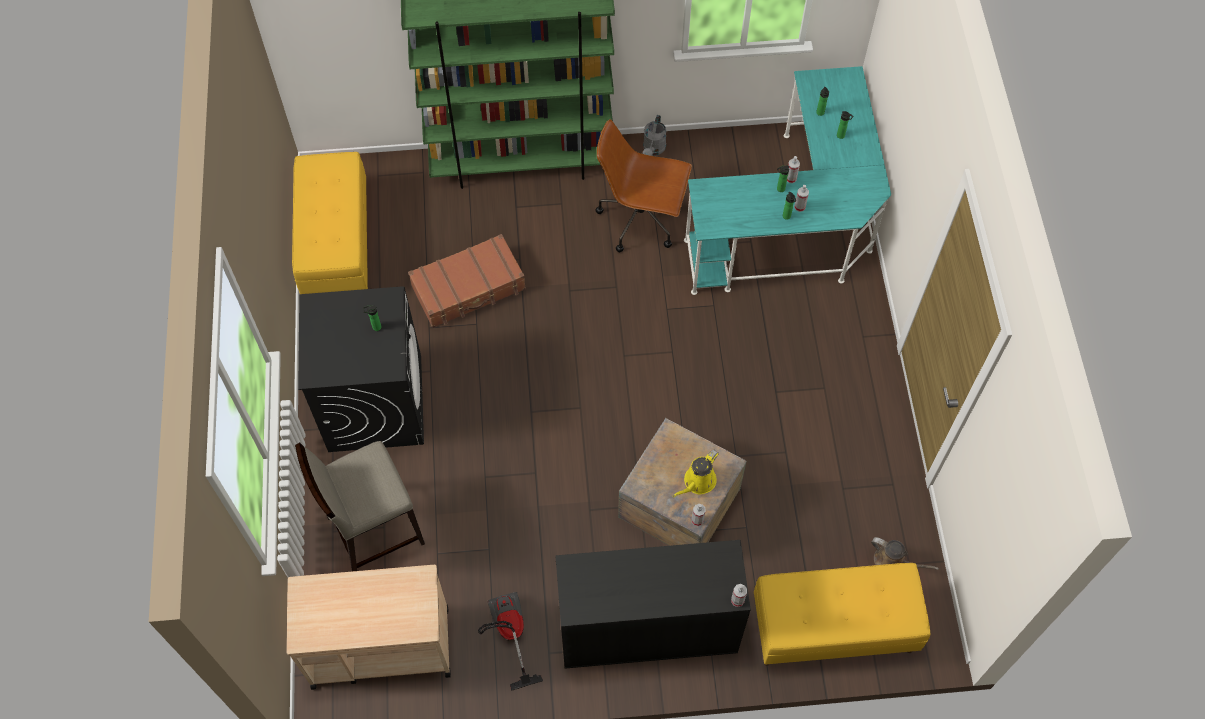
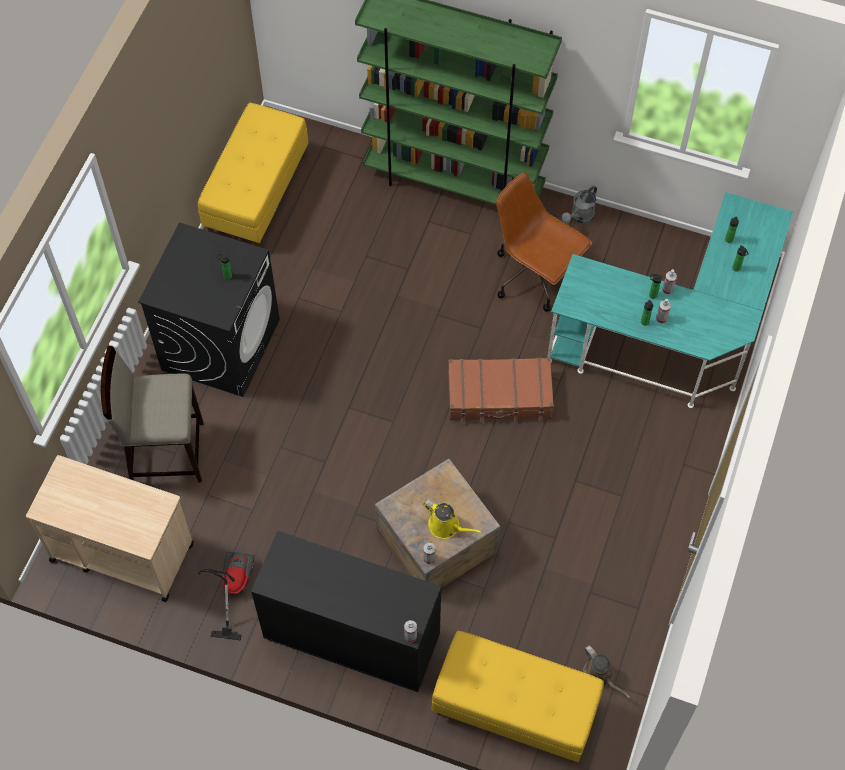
camera: 25 degrees right, 0 degrees up
brown suitcase [408,234,526,328] -> brown suitcase moved to [448,358,554,422]
yellow watering can [673,450,719,497] -> yellow watering can turned 120 degrees counterclockwise [423,499,482,539]

